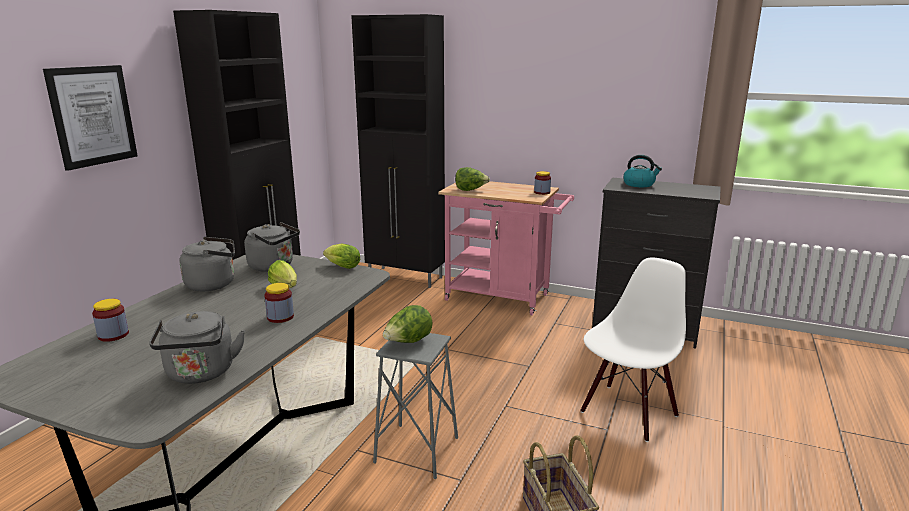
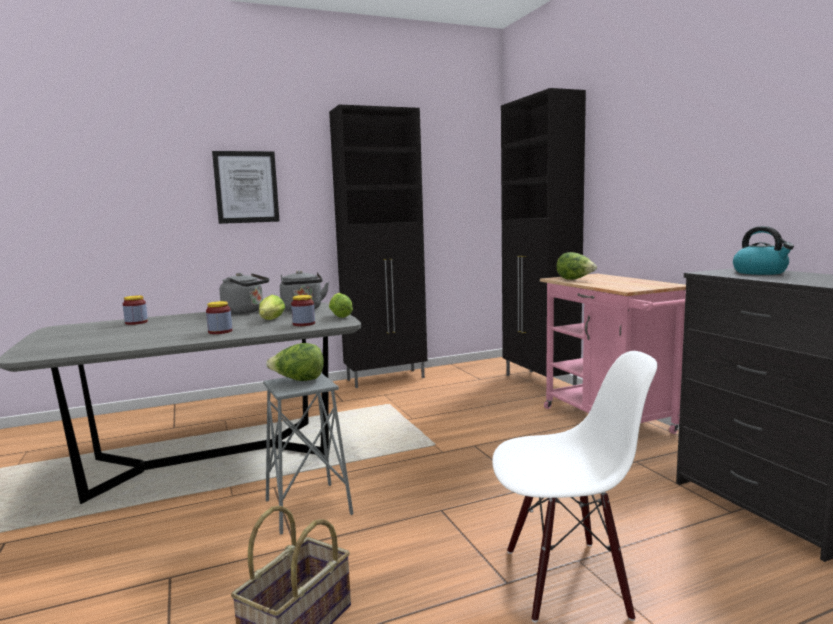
camera: 45 degrees right, 10 degrees down
grey kettle [149,311,245,384] -> none
jar [534,171,551,195] -> jar moved to [291,295,315,326]

